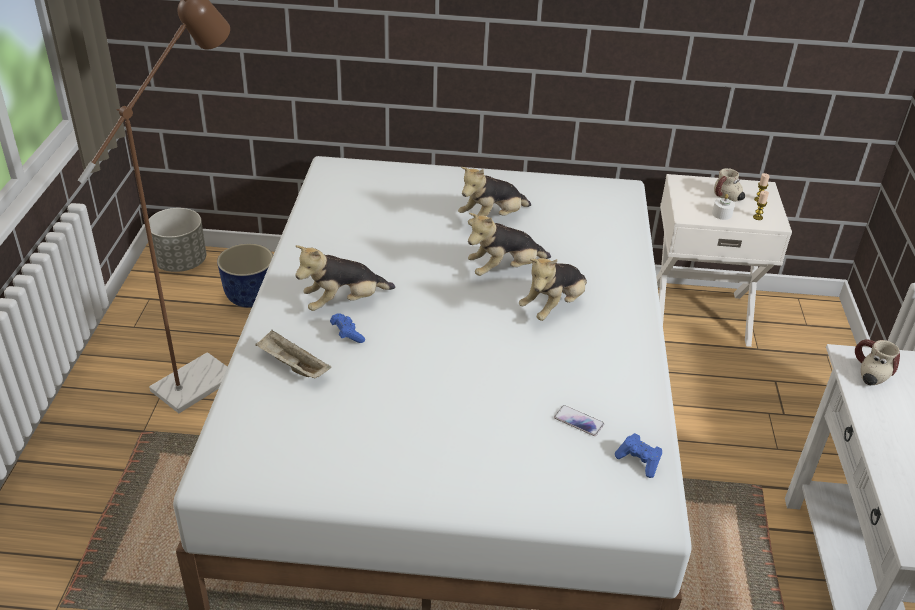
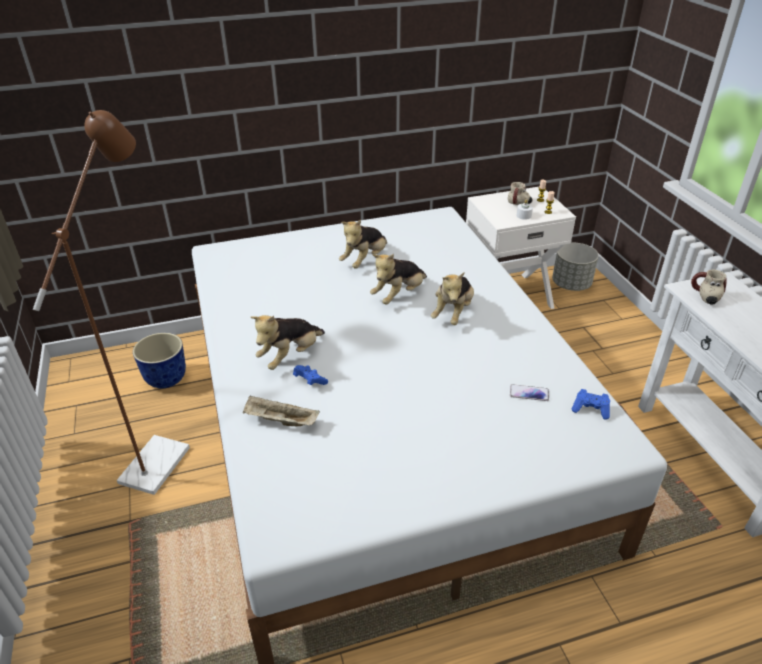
camera: 20 degrees left, 0 degrees up
grey planter [149,208,206,272] -> grey planter moved to [552,243,599,291]

